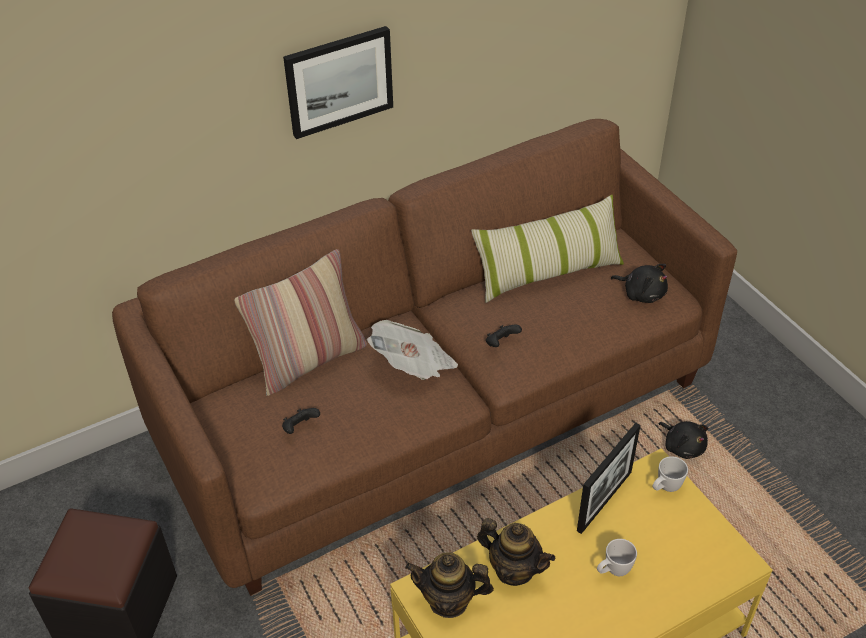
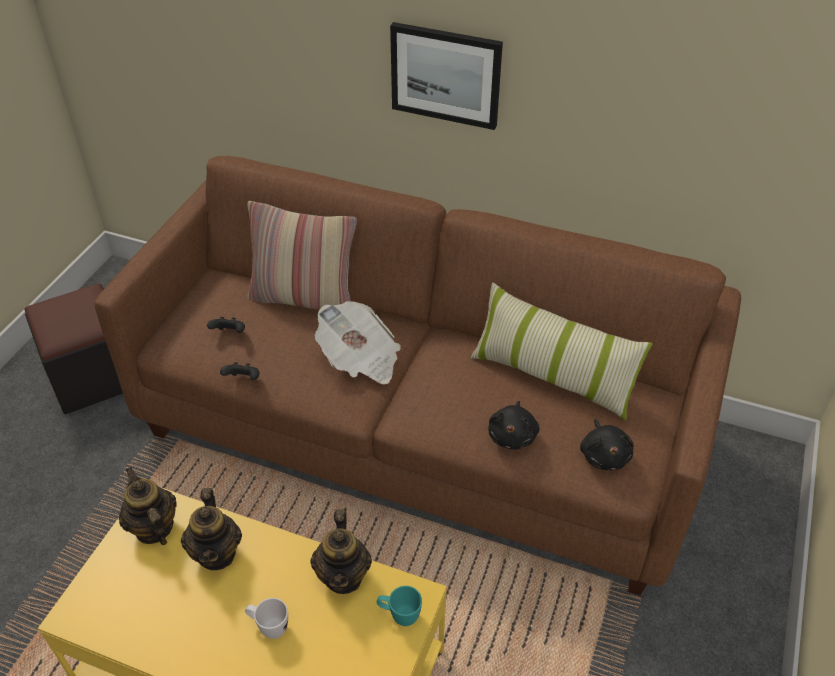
camera: 50 degrees right, 0 degrees up
black game controller [486,325,522,347] -> black game controller moved to [220,362,259,380]
picture frame [577,423,641,534] -> teapot [310,509,372,594]
white mug [652,456,688,492] -> turquoise mug [377,586,422,626]
black plush toy [659,421,708,459] -> black plush toy moved to [488,401,539,450]

